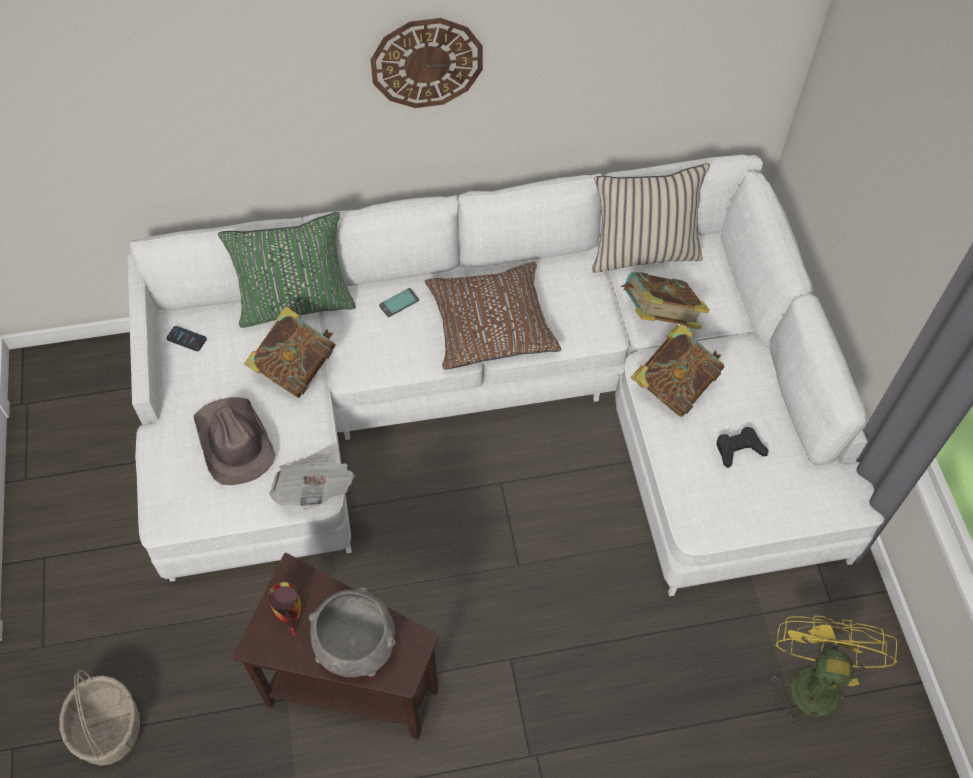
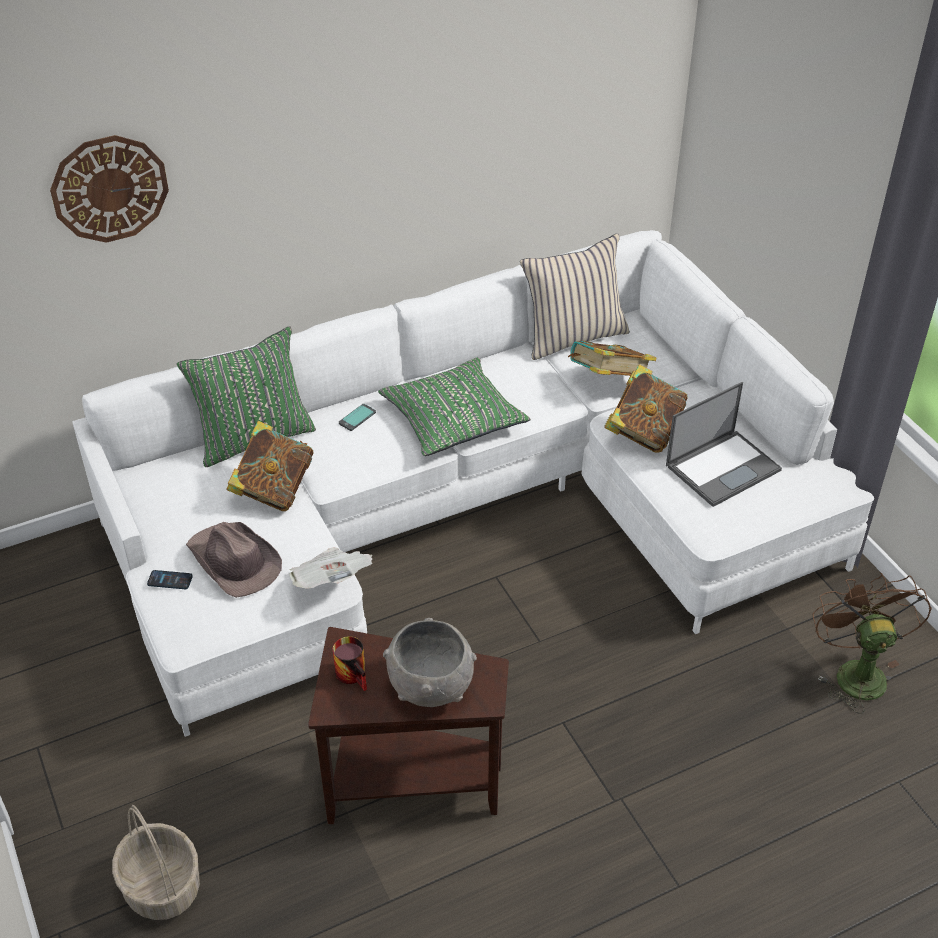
camera: 15 degrees left, 15 degrees down
phone [166,326,207,351] -> phone moved to [147,570,193,589]
wall clock [370,18,483,108] -> wall clock moved to [50,135,169,243]
brown pillow [425,262,562,369] -> green pillow [378,358,531,456]
black game controller [716,427,768,468] -> laptop [666,382,782,507]
yellow fan [771,616,897,729] -> brown fan [813,572,932,714]

